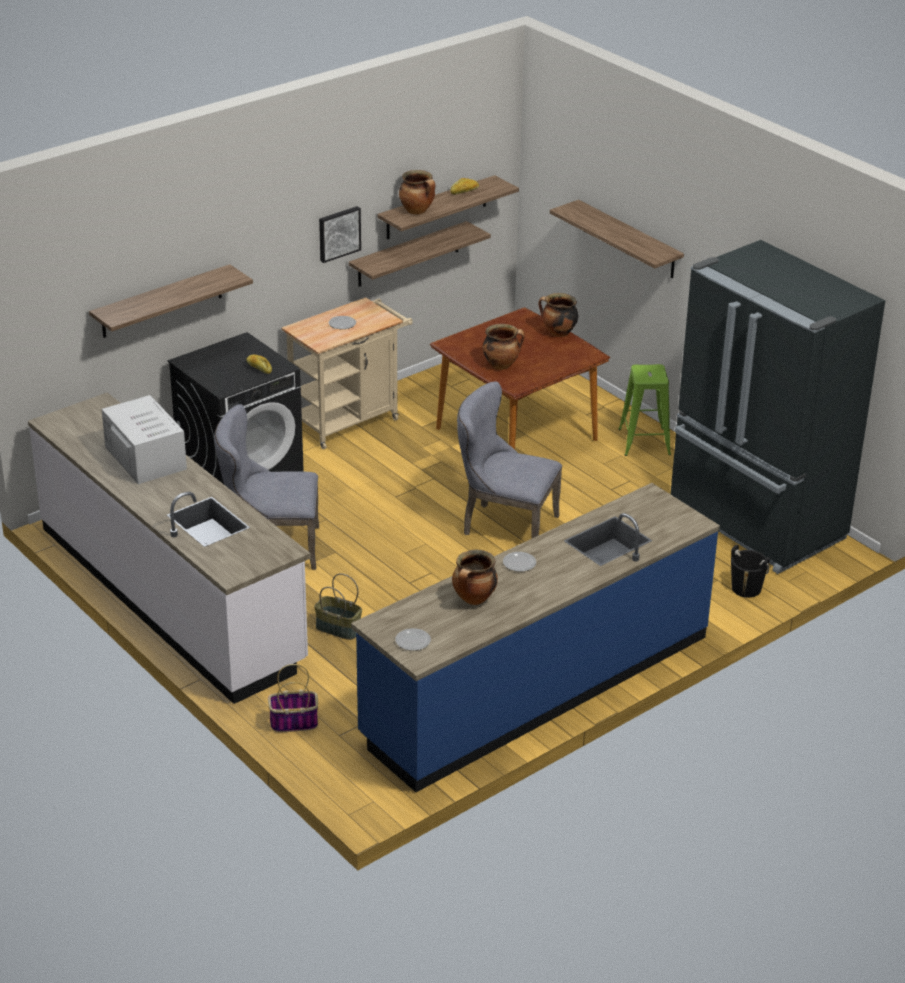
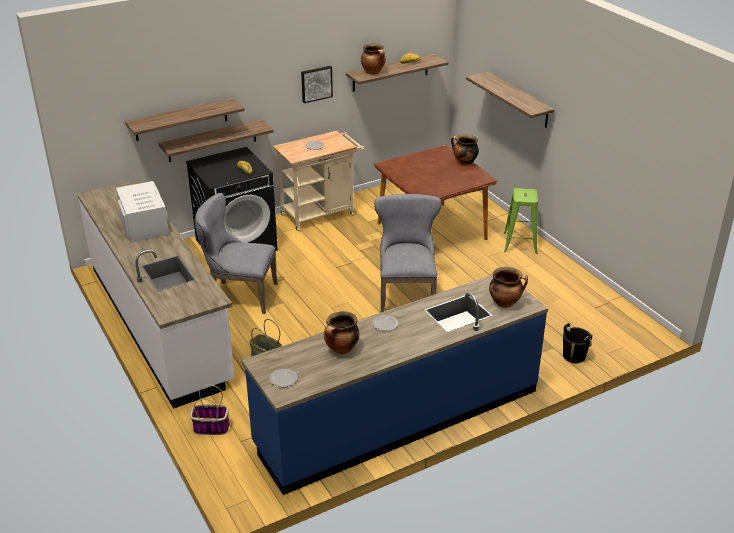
camera: 10 degrees right, 0 degrees up
shelf [349,221,491,287] -> shelf moved to [158,119,274,162]
grey chair [457,382,562,539] -> grey chair turned 60 degrees clockwise [374,194,442,312]
cooking pot [483,324,525,370] -> cooking pot moved to [489,267,528,308]
black fridge [671,240,885,574] -> none

